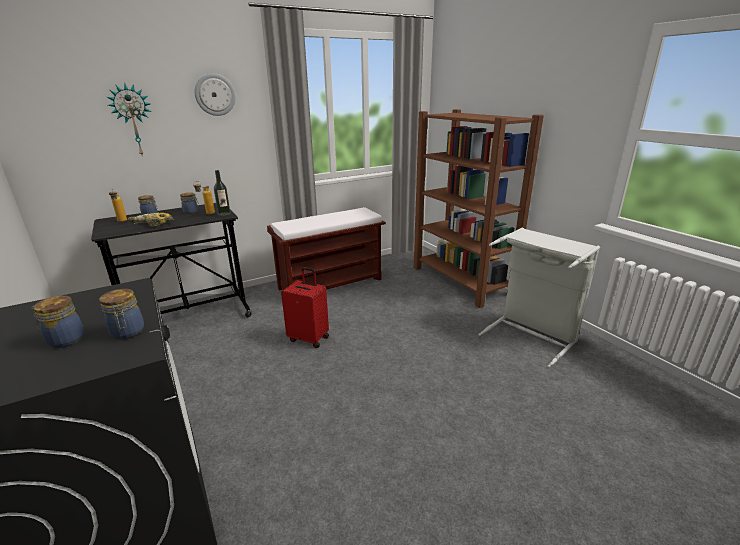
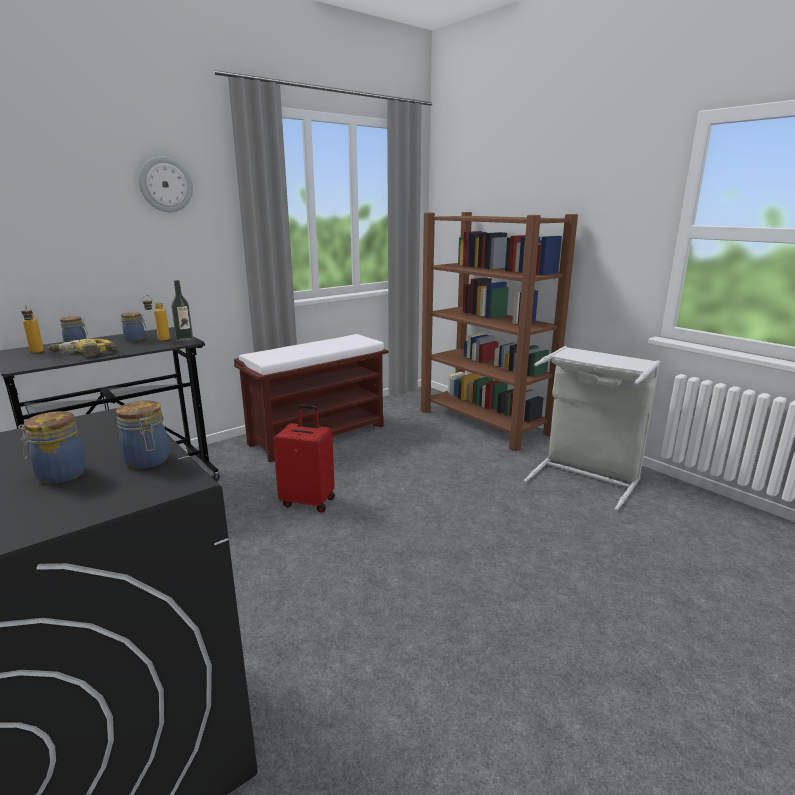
camera: 10 degrees left, 5 degrees down
wall clock [107,83,152,157] -> none

